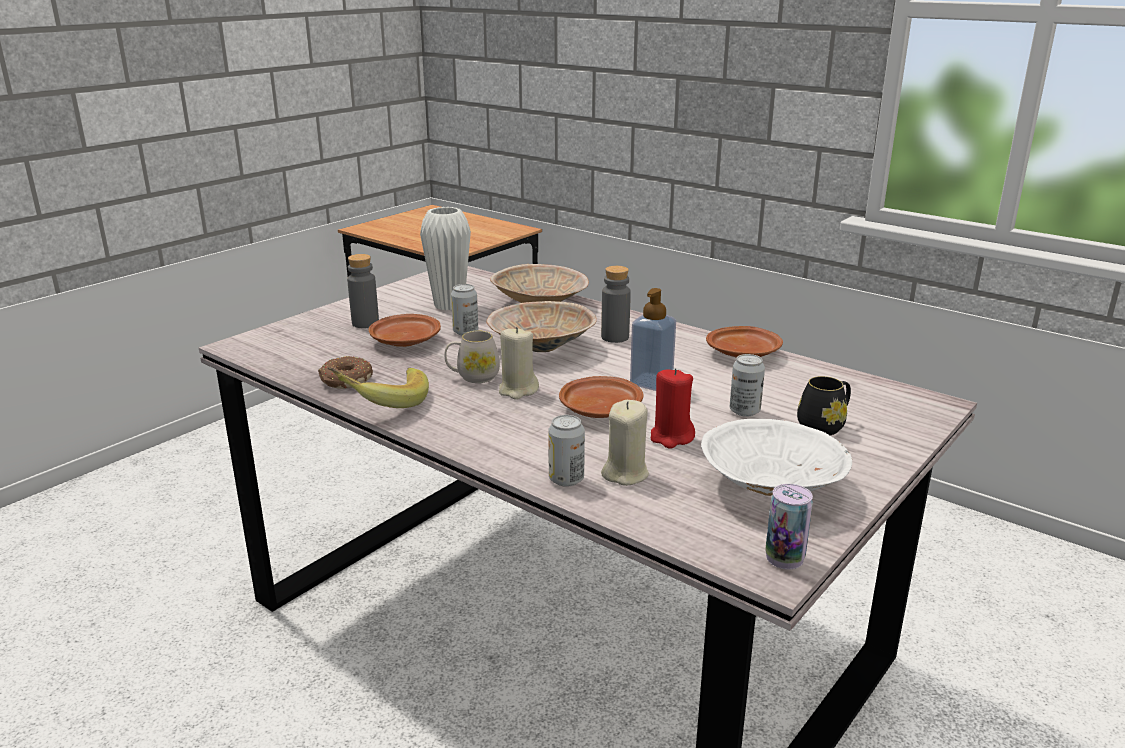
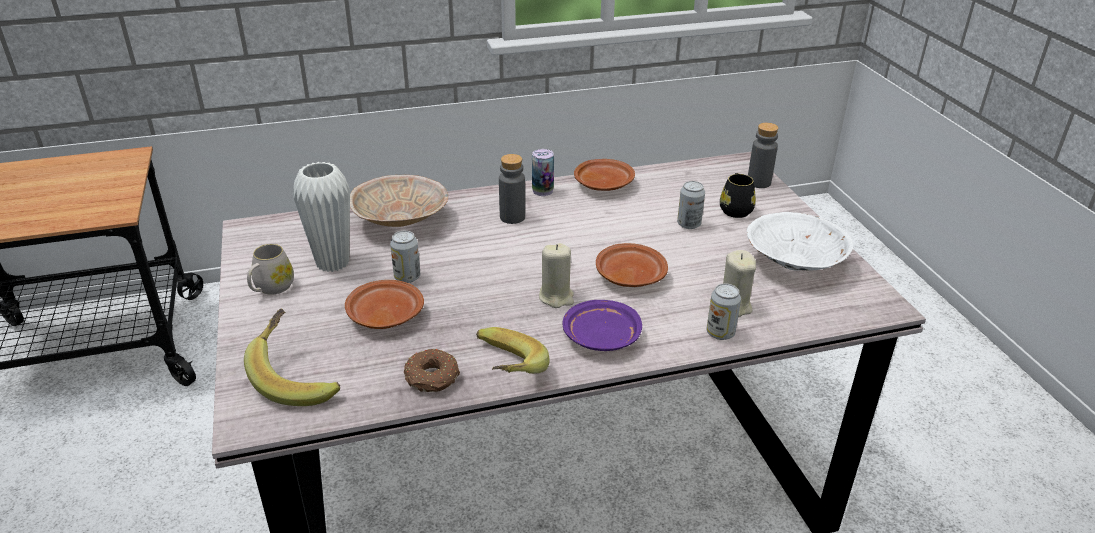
camera: 55 degrees left, 10 degrees up
grey bottle [347,254,379,328] -> grey bottle moved to [748,123,779,188]
white mug [444,331,500,383] -> white mug moved to [247,244,294,295]
beige bowl [486,301,597,352] -> none
soap dispenser [630,288,676,391] -> none
red candle [651,368,695,449] -> none
can [765,484,813,569] -> can moved to [532,149,554,196]
none -> banana [244,309,340,406]
none -> purple plate [563,300,642,351]

